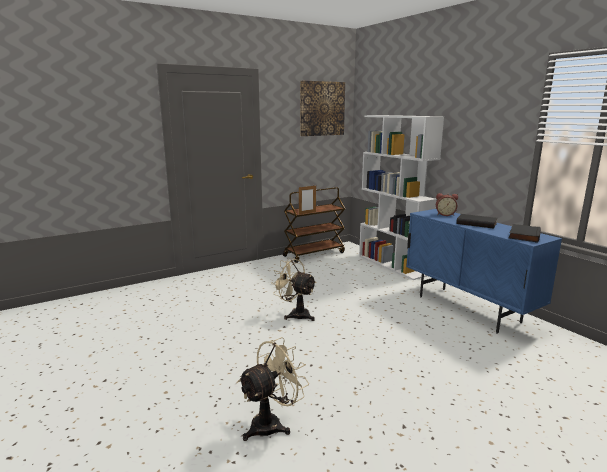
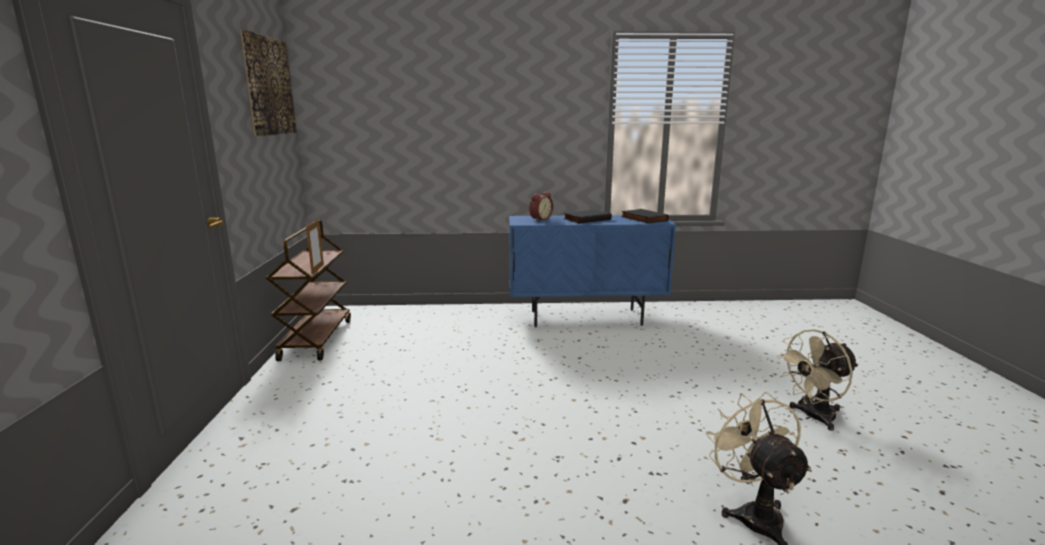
camera: 60 degrees left, 0 degrees up
beige fan [271,258,317,321] -> beige fan moved to [776,329,859,431]
white bookcase [359,115,444,280] -> none

